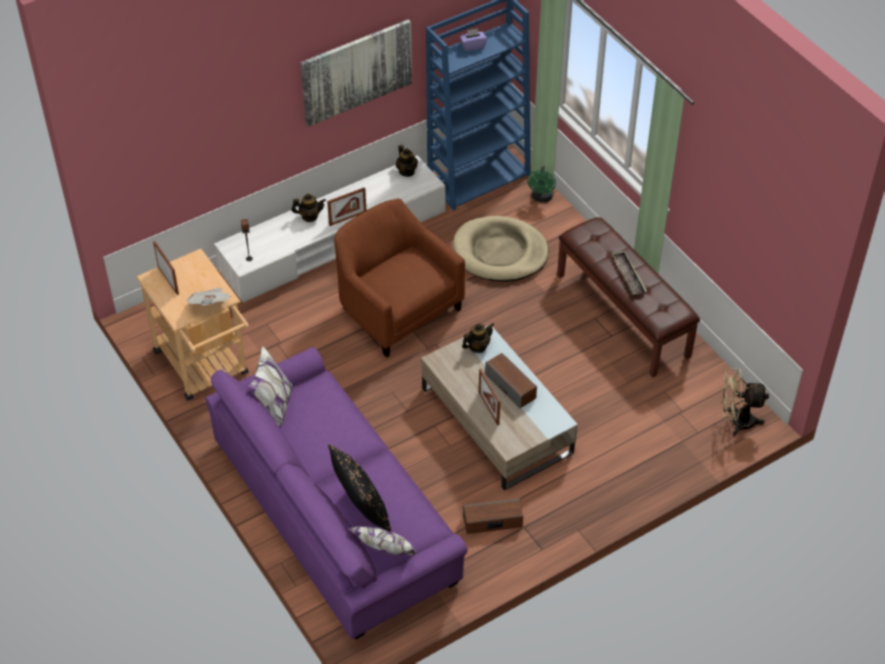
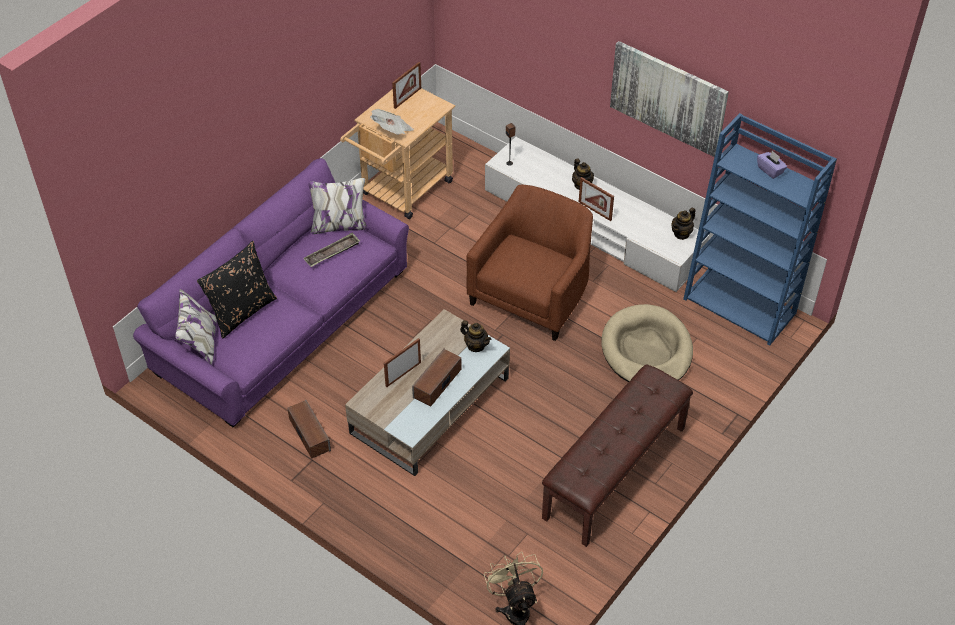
camera: 70 degrees right, 0 degrees up
green fan [527,166,556,202] -> none
tray [612,250,647,294] -> tray moved to [303,233,360,267]

